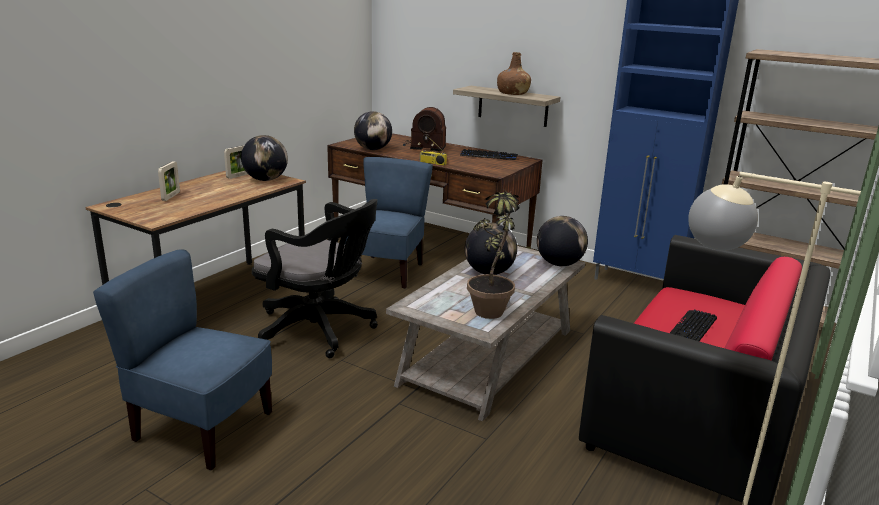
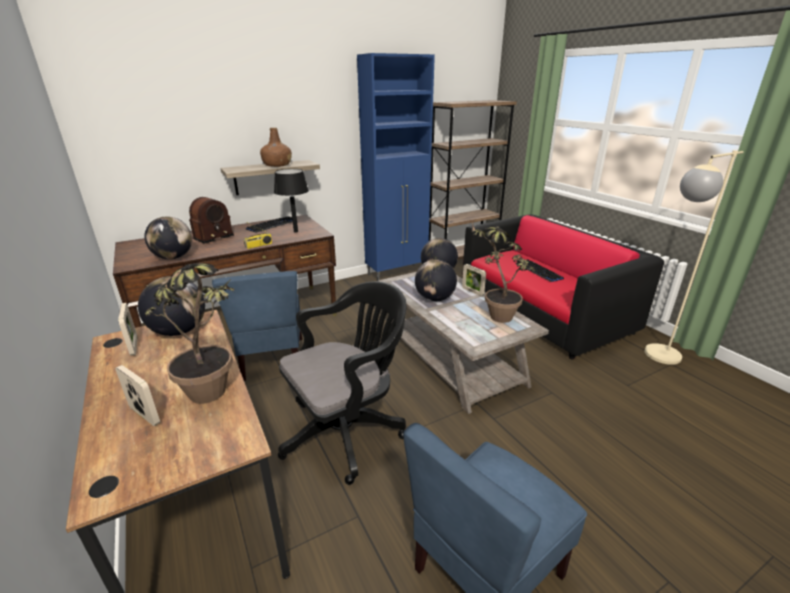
camera: 60 degrees left, 5 degrees up
blue chair [345,157,433,289] -> blue chair turned 150 degrees counterclockwise [212,271,302,381]
none -> potted plant [145,263,234,404]
none -> black table lamp [274,169,309,233]
none -> picture frame [462,264,486,296]

